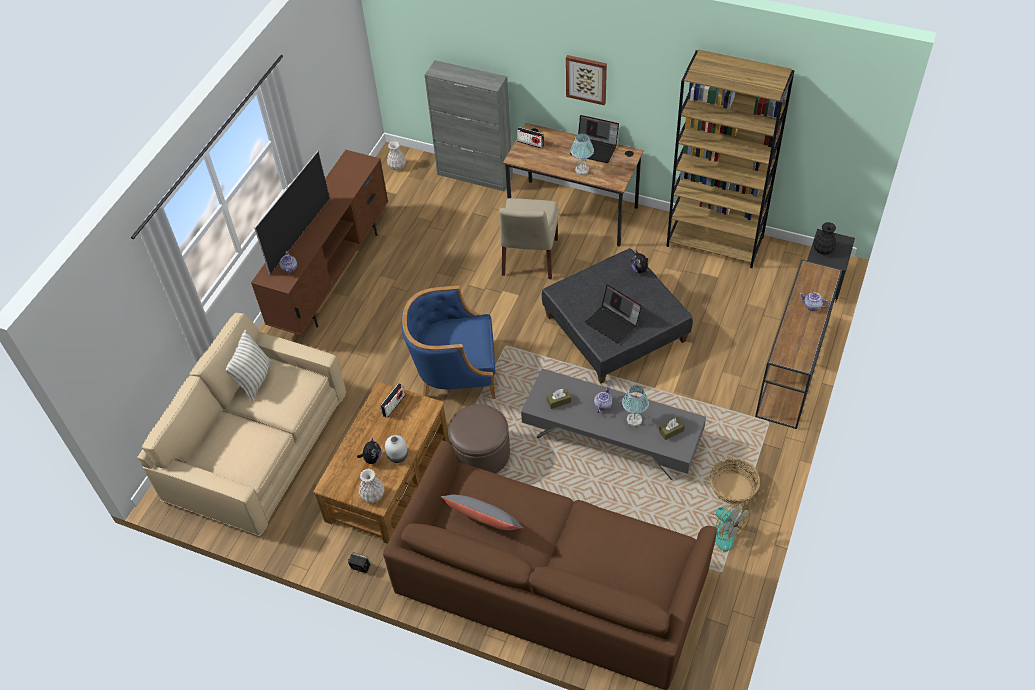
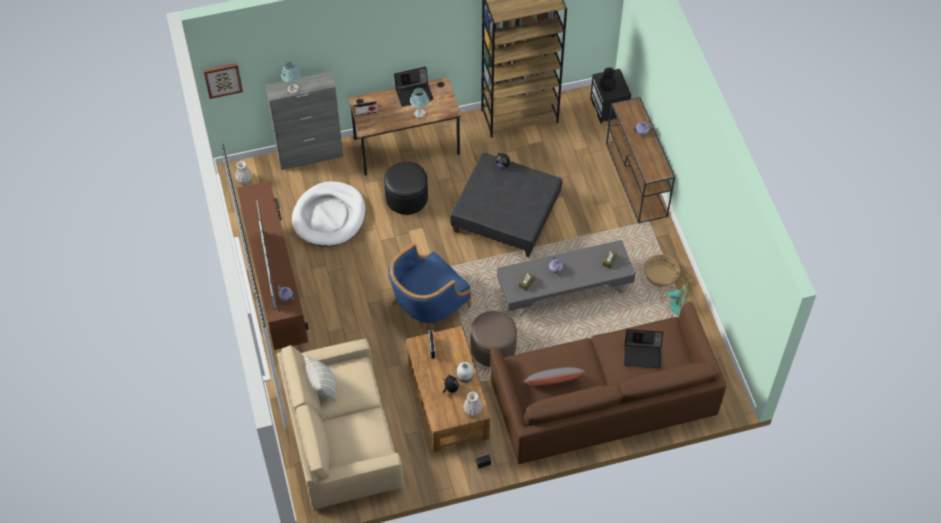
camera: 40 degrees left, 5 degrees up
beige chair [499,198,559,279] -> black ottoman [384,162,428,215]
picture [566,55,607,105] -> picture moved to [203,63,243,99]
laptop [585,285,642,344] -> laptop moved to [624,329,663,368]
table lamp [622,386,649,427] -> table lamp moved to [281,62,301,94]
none -> white dog bed [292,181,365,246]

